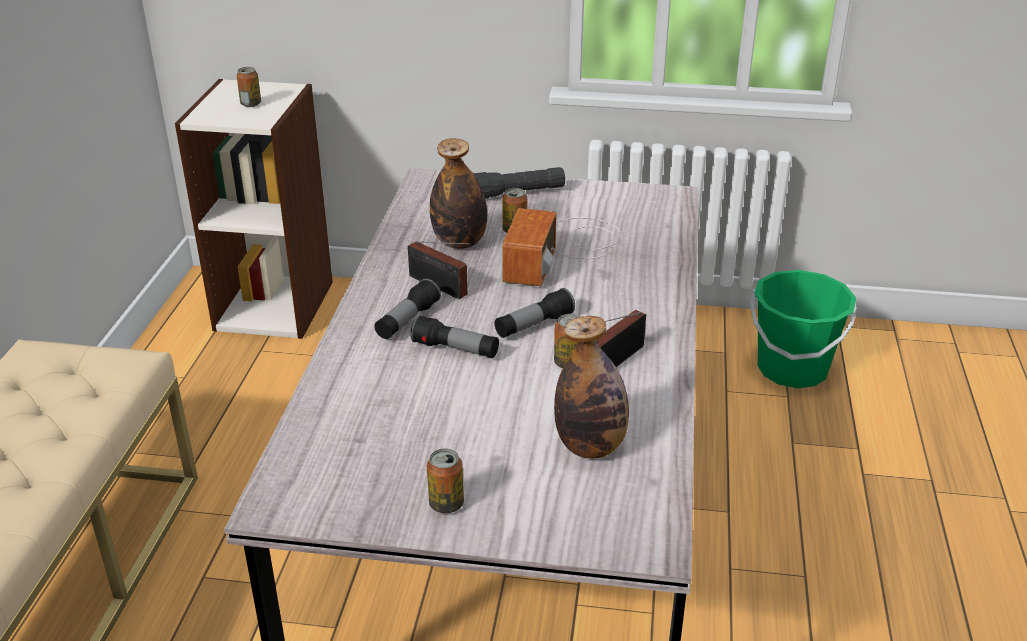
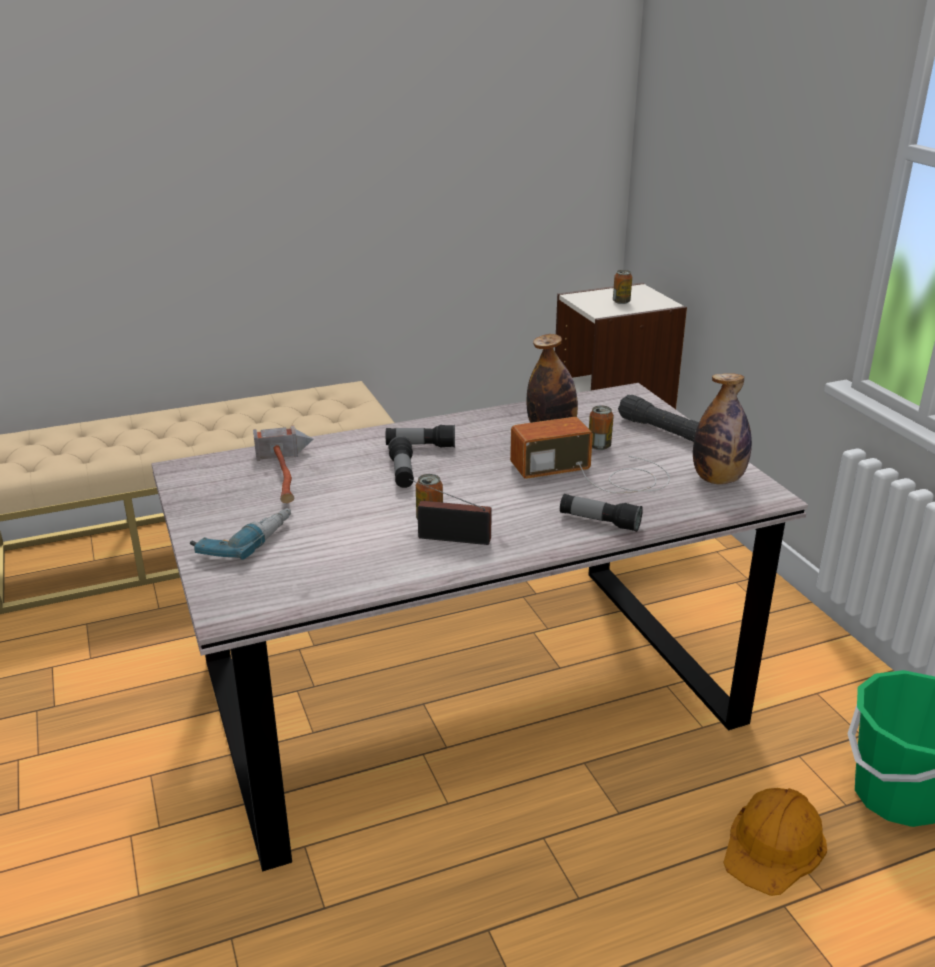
camera: 60 degrees right, 5 degrees down
radio [408,241,471,299] -> none
can [427,448,464,513] -> none
flashlight [495,288,575,338] -> flashlight moved to [560,494,643,532]
bottle [554,316,629,459] -> bottle moved to [693,373,752,485]
none -> power drill [190,508,291,560]
none -> hammer [253,425,313,503]
none -> orange hard hat [723,788,827,896]

